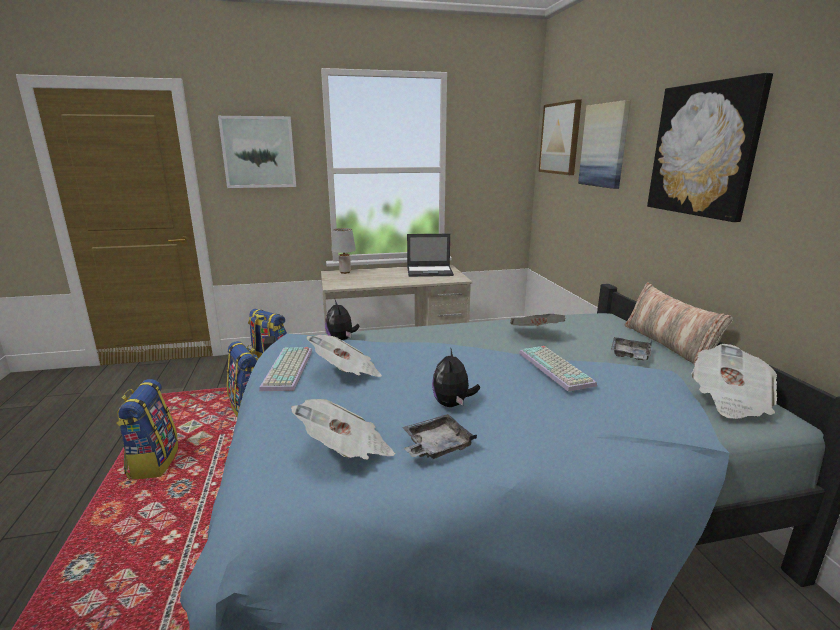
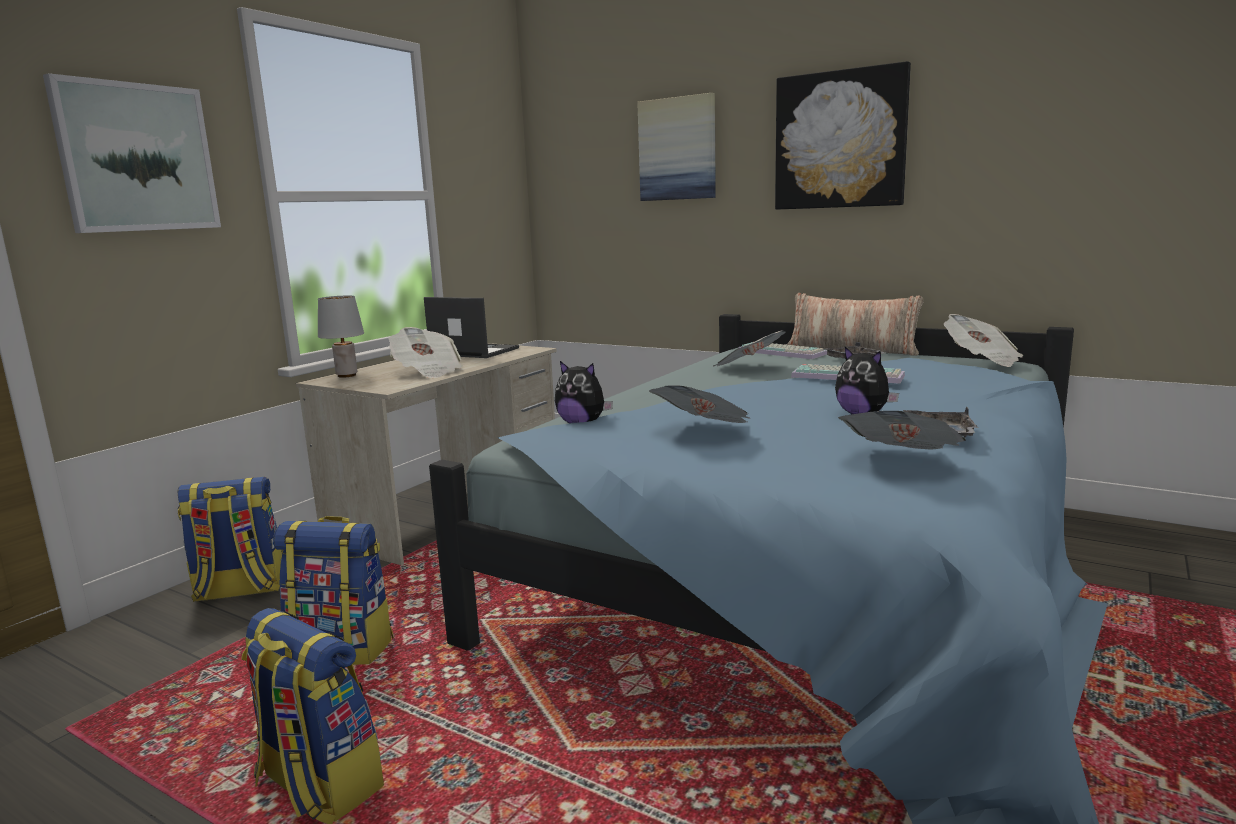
camera: 45 degrees left, 5 degrees down
keyboard [259,347,312,391] -> keyboard moved to [738,342,827,359]
laptop [407,234,454,277] -> laptop turned 105 degrees counterclockwise [424,297,519,358]
picture [539,99,582,175] -> none
none -> newspaper [389,327,463,378]

